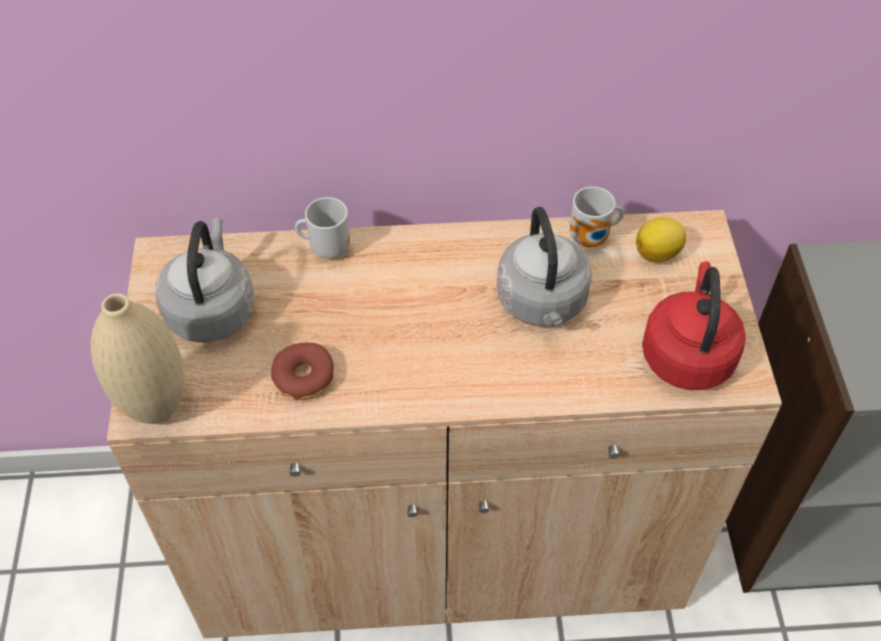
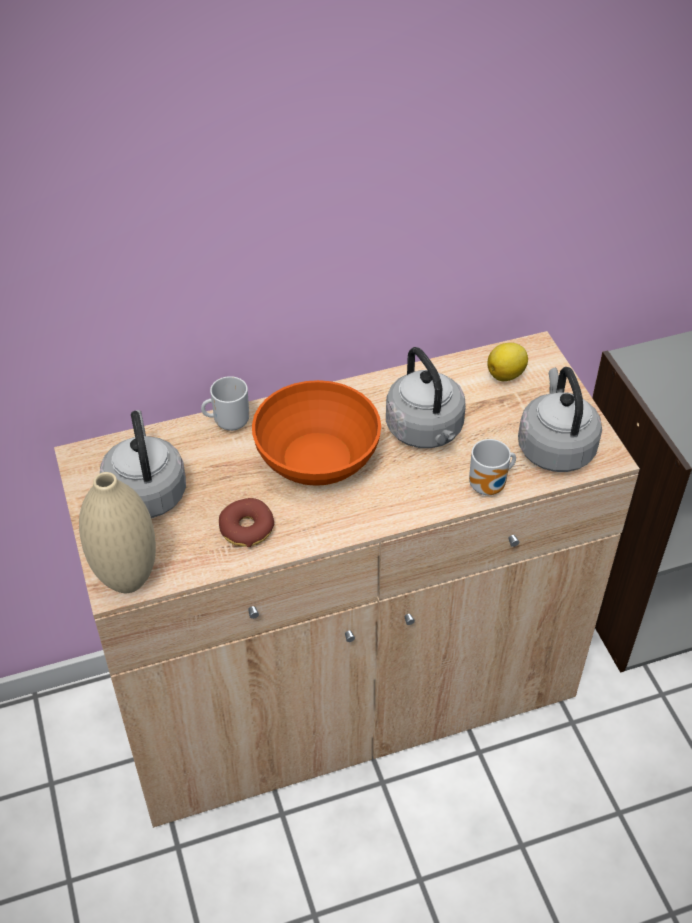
camera: 15 degrees left, 5 degrees down
mug [570,186,624,248] -> mug moved to [469,439,516,495]
red kettle [642,261,746,390] -> grey kettle [518,367,602,472]
none -> orange bowl [252,380,381,486]

